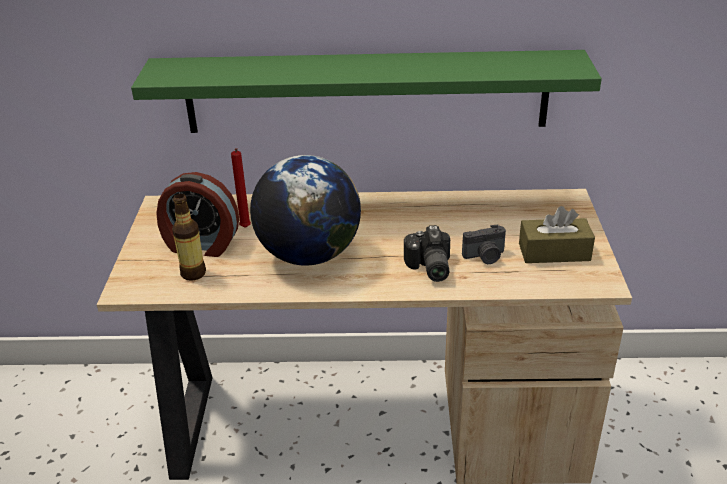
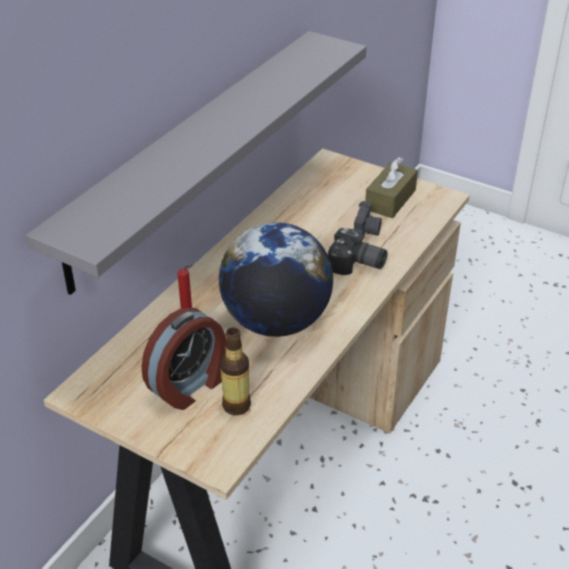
camera: 60 degrees left, 5 degrees up
green shelf [131,50,602,133] -> grey shelf [26,31,367,295]

